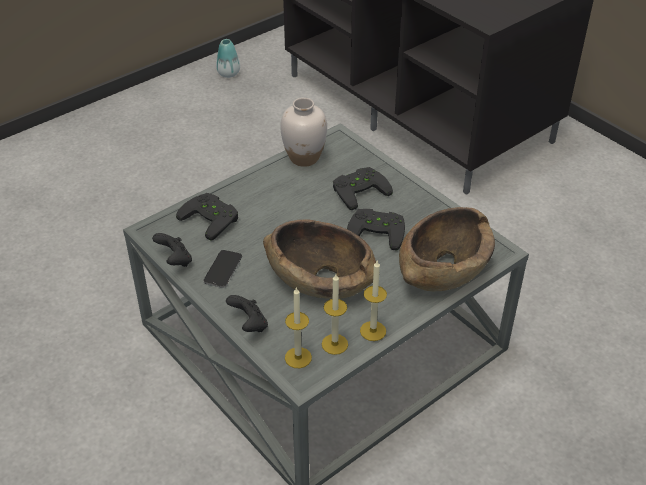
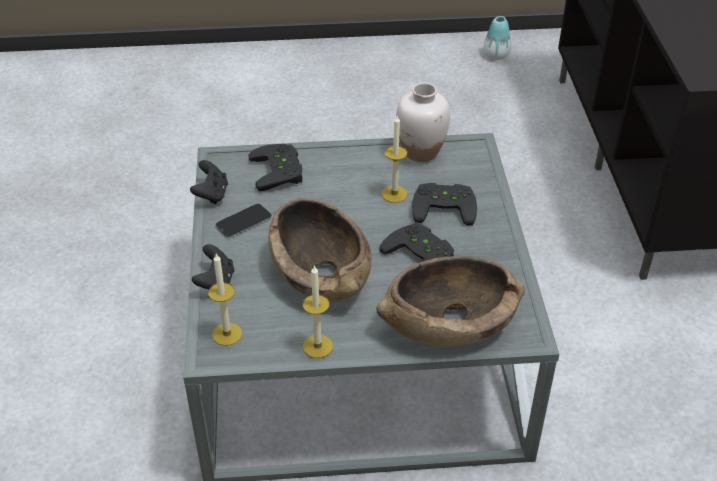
camera: 35 degrees right, 0 degrees up
candle [322,274,348,355] -> candle moved to [382,116,407,203]

